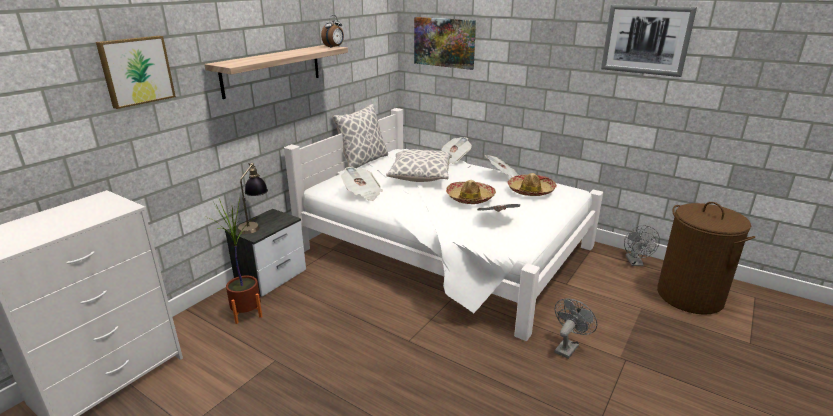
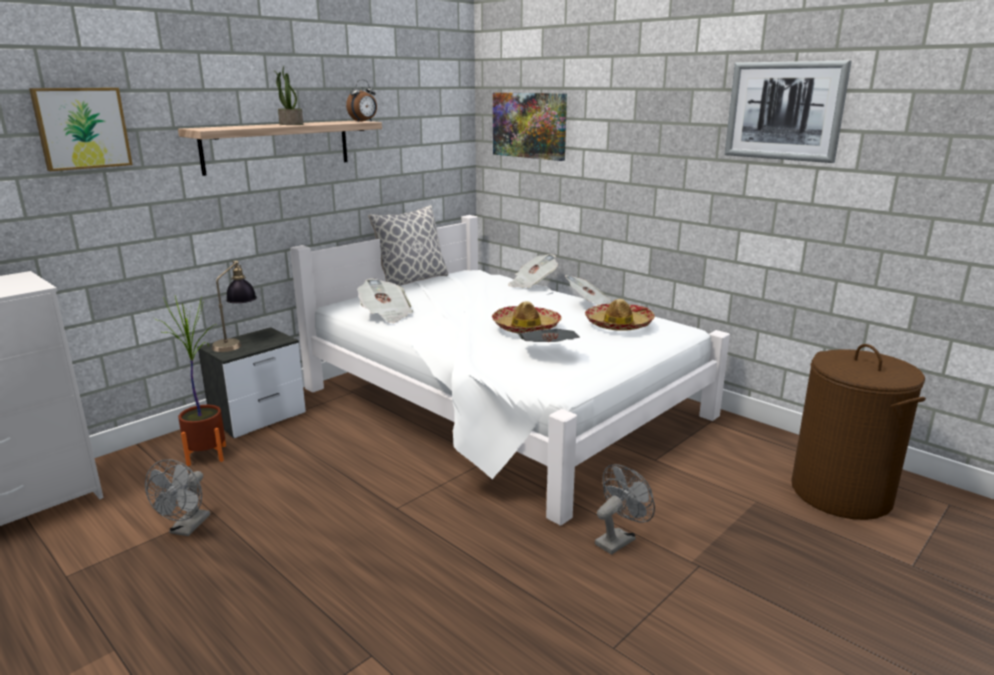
camera: 10 degrees right, 5 degrees down
pillow [386,149,452,182] -> none
grey fan [624,225,660,266] -> grey fan moved to [145,459,210,536]
none -> potted plant [273,66,303,125]

